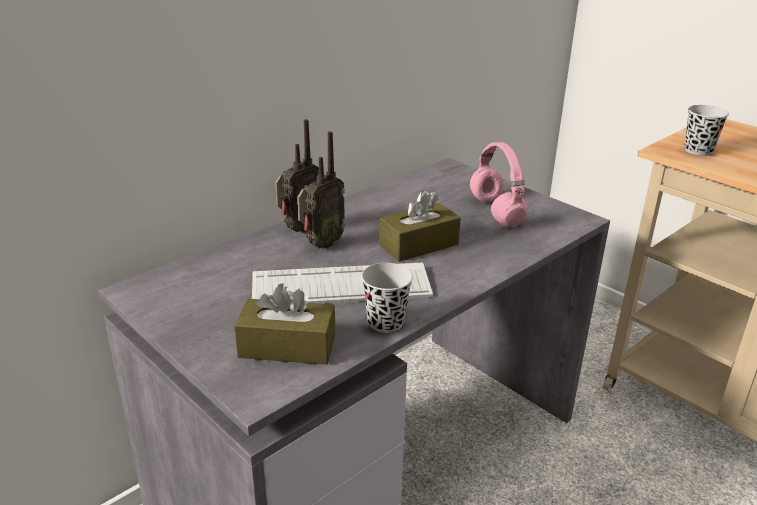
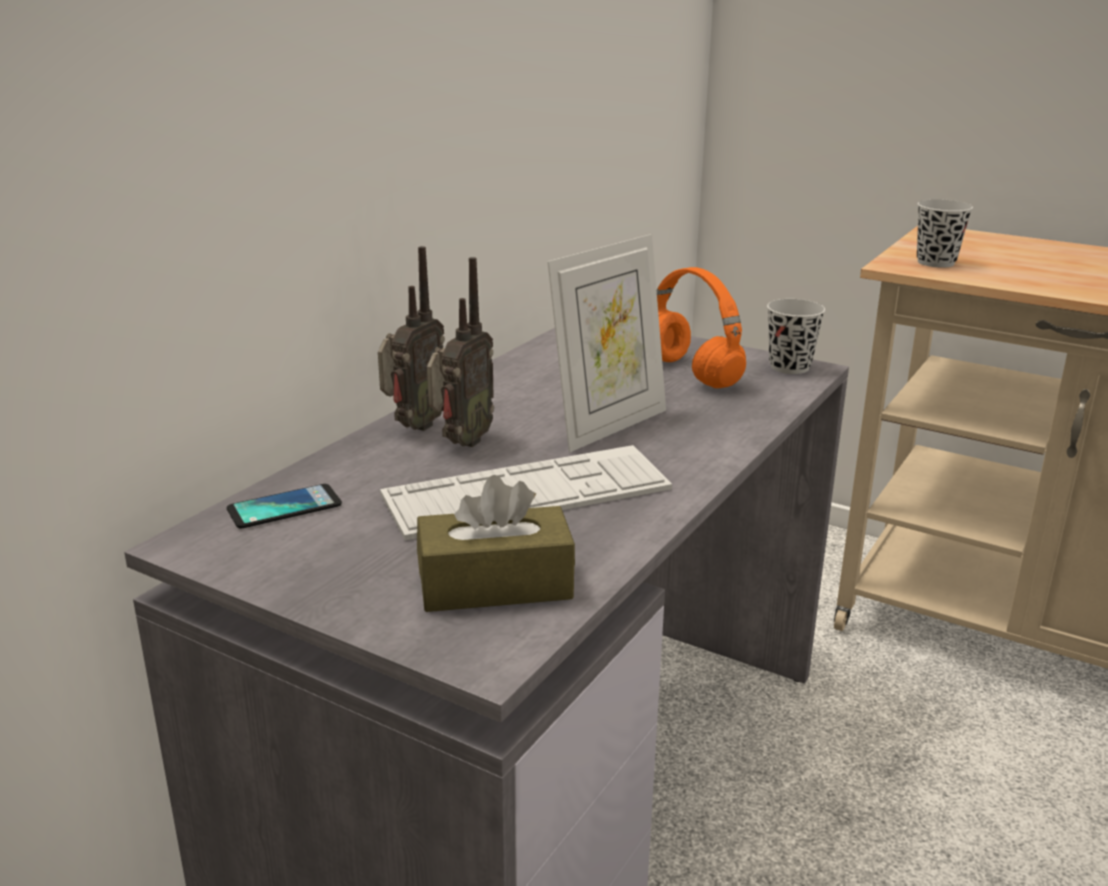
camera: 15 degrees left, 5 degrees down
black cup [361,263,413,333] -> black cup moved to [767,299,825,374]
brown tissue box [379,190,461,262] -> picture frame [547,234,666,452]
pink headphones [470,142,528,227] -> orange headphones [657,267,746,388]
none -> phone [227,484,342,529]

